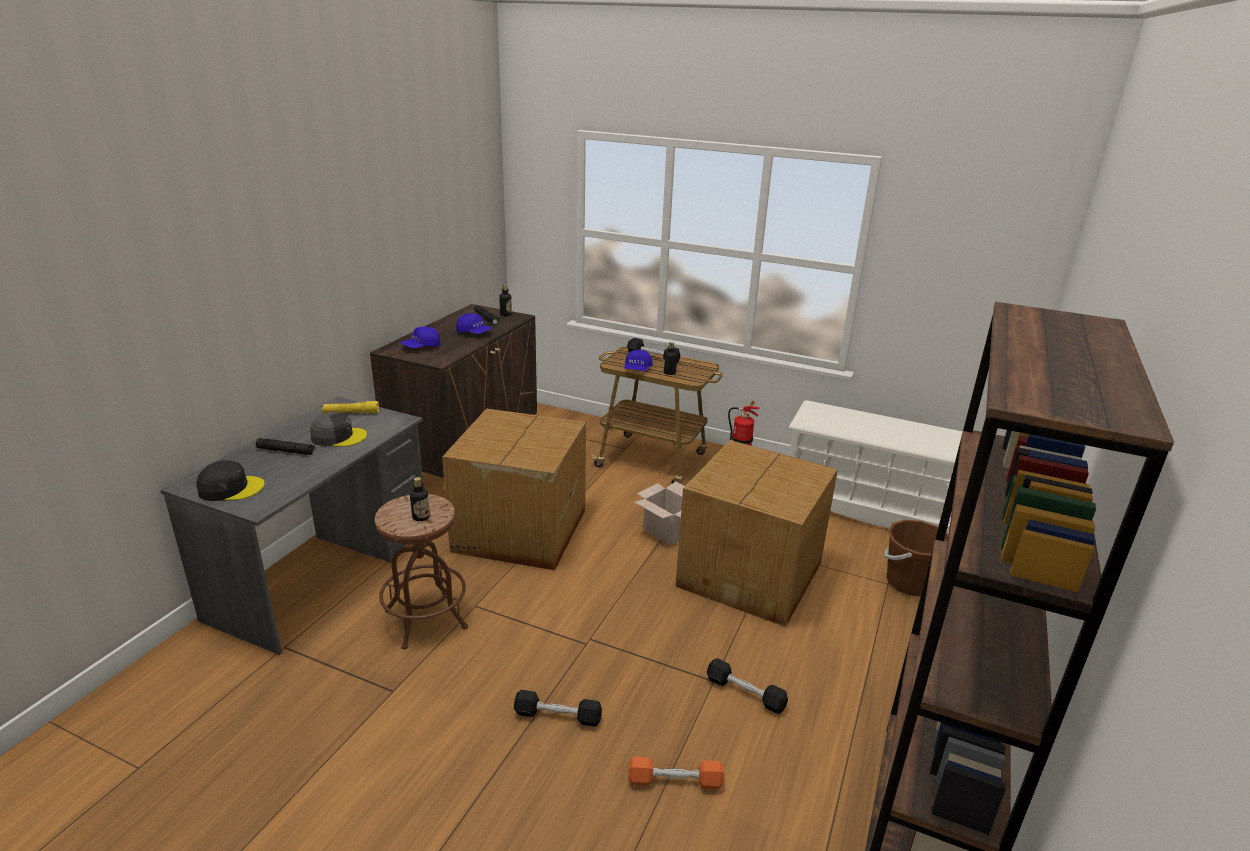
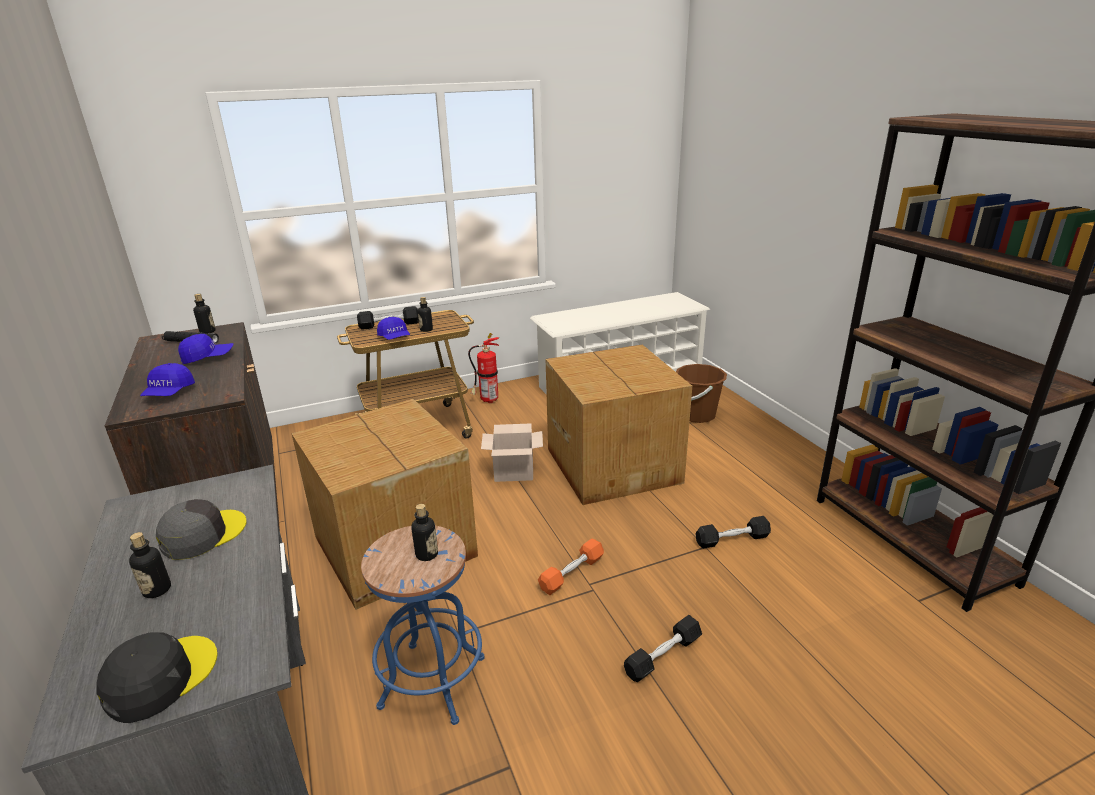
camera: 45 degrees left, 0 degrees up
black flashlight [256,438,315,455] -> bottle [129,532,171,598]
yellow flashlight [322,401,379,413] -> none
brown stool [375,494,468,649] -> blue stool [361,526,485,725]
orange dumbbell [628,756,724,789] -> orange dumbbell moved to [538,539,604,595]

